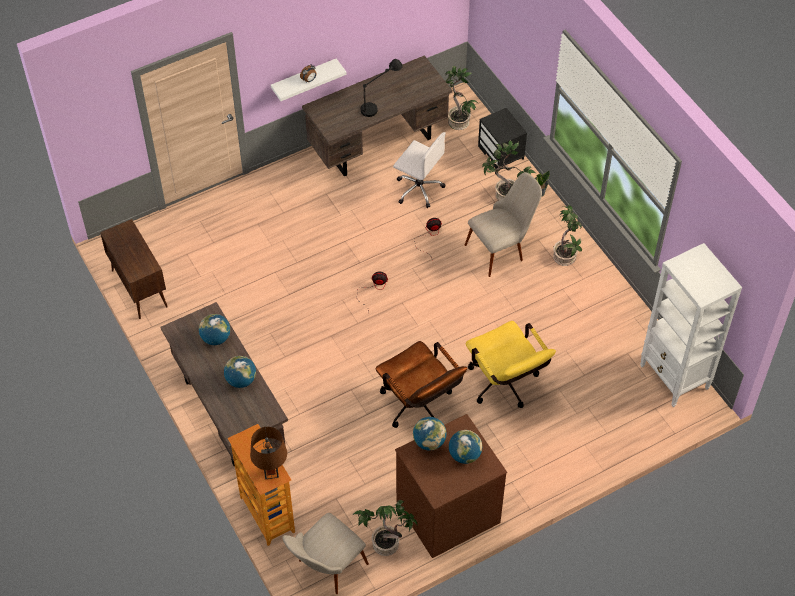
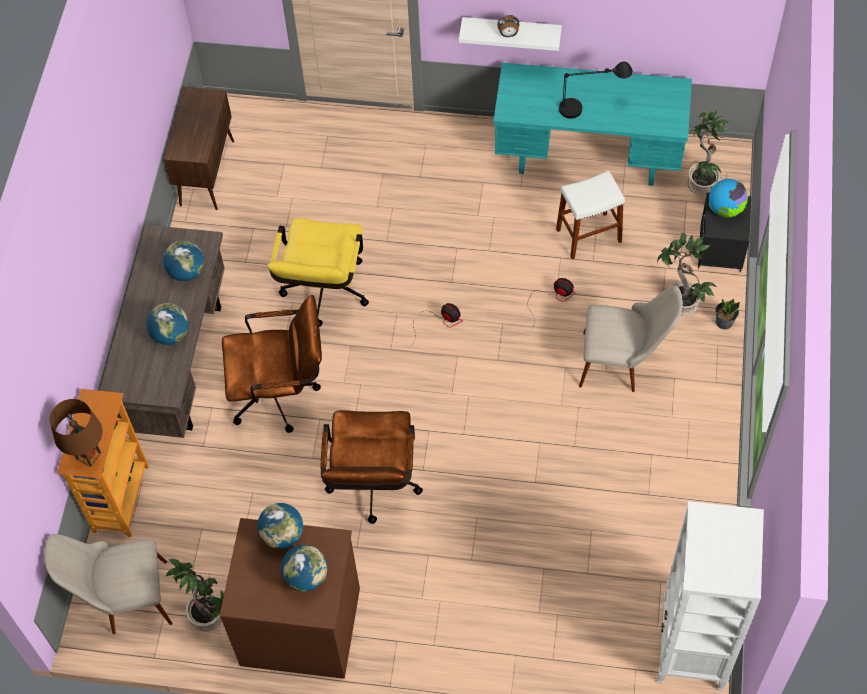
camera: 40 degrees right, 5 degrees up
brown desk [302,55,452,176] -> turquoise desk [493,63,692,186]
white office chair [393,132,446,208] -> white stool [556,171,625,259]
yellow office chair [465,321,556,408] -> yellow office chair moved to [267,218,369,327]
potted plant [553,205,582,266] -> none
none -> brown office chair [222,295,322,433]
none -> globe [709,179,748,218]

